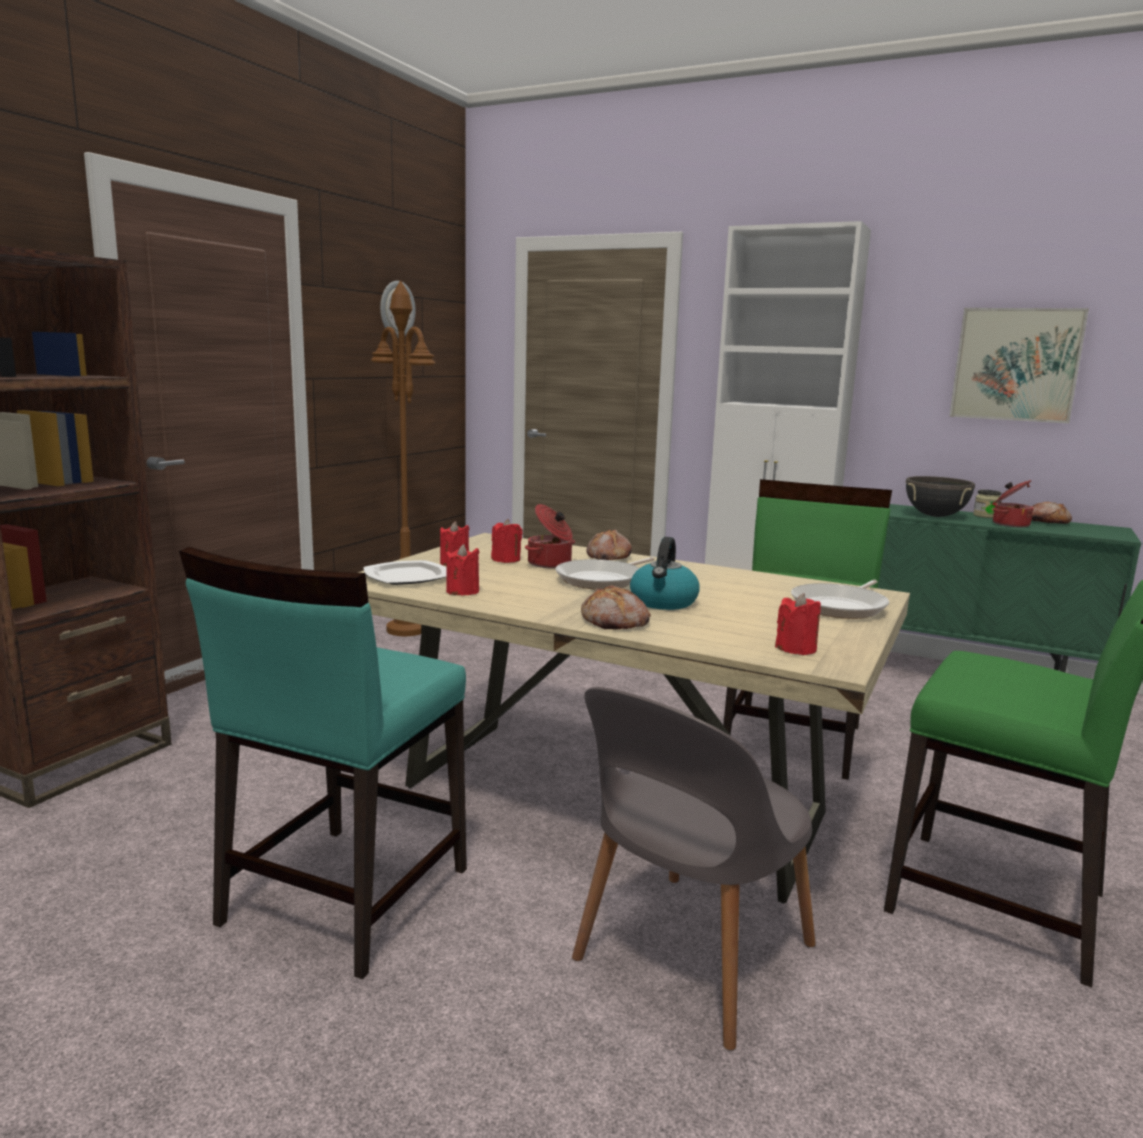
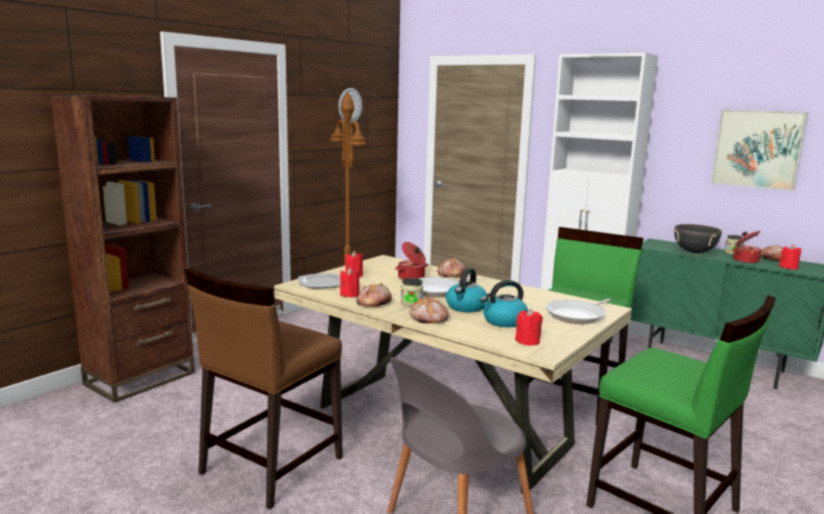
camera: 10 degrees right, 0 degrees up
turquoise chair [179,547,467,979] -> brown chair [185,268,343,509]
red candle [491,519,523,563] -> red candle moved to [779,245,801,270]
none -> bread [356,283,392,307]
none -> jar [401,278,423,306]
none -> kettle [480,280,528,327]

